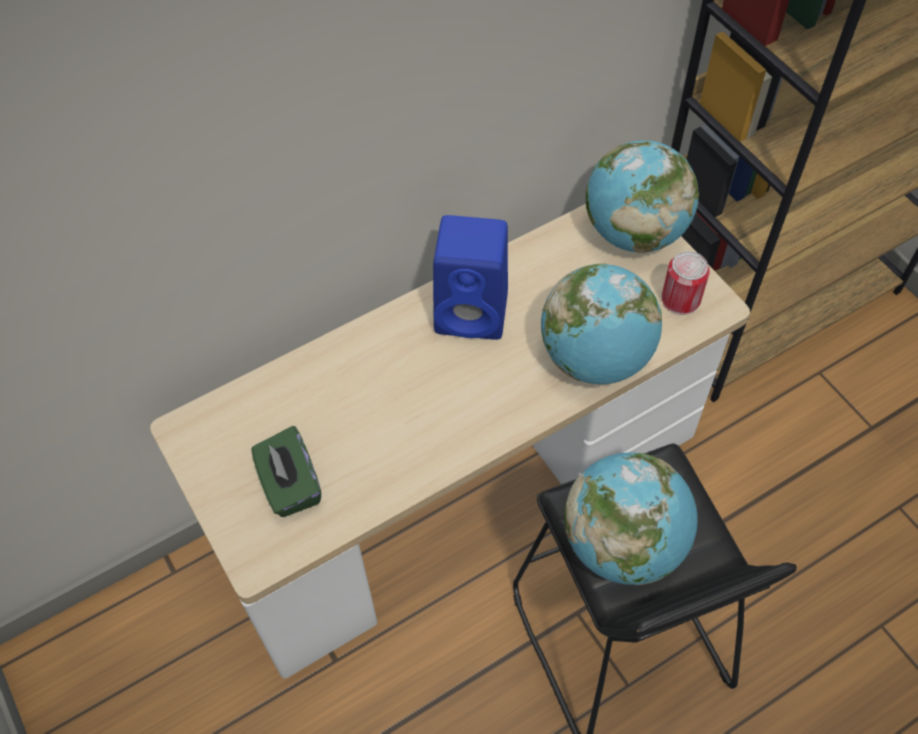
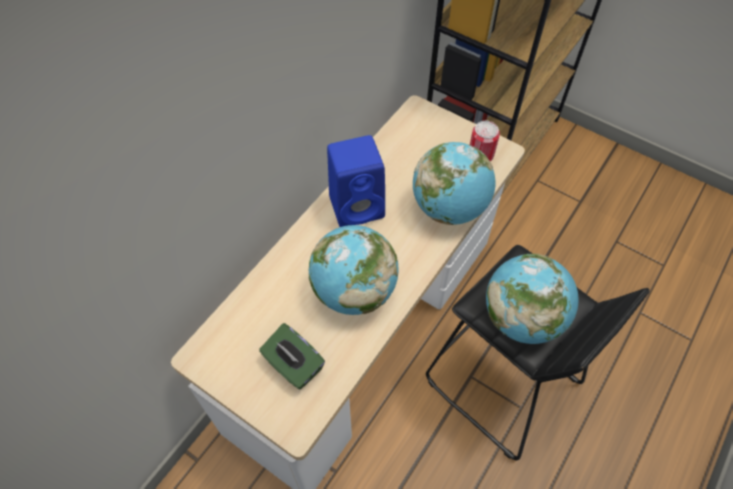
camera: 25 degrees left, 0 degrees up
globe [586,140,699,253] -> globe moved to [309,225,399,315]

